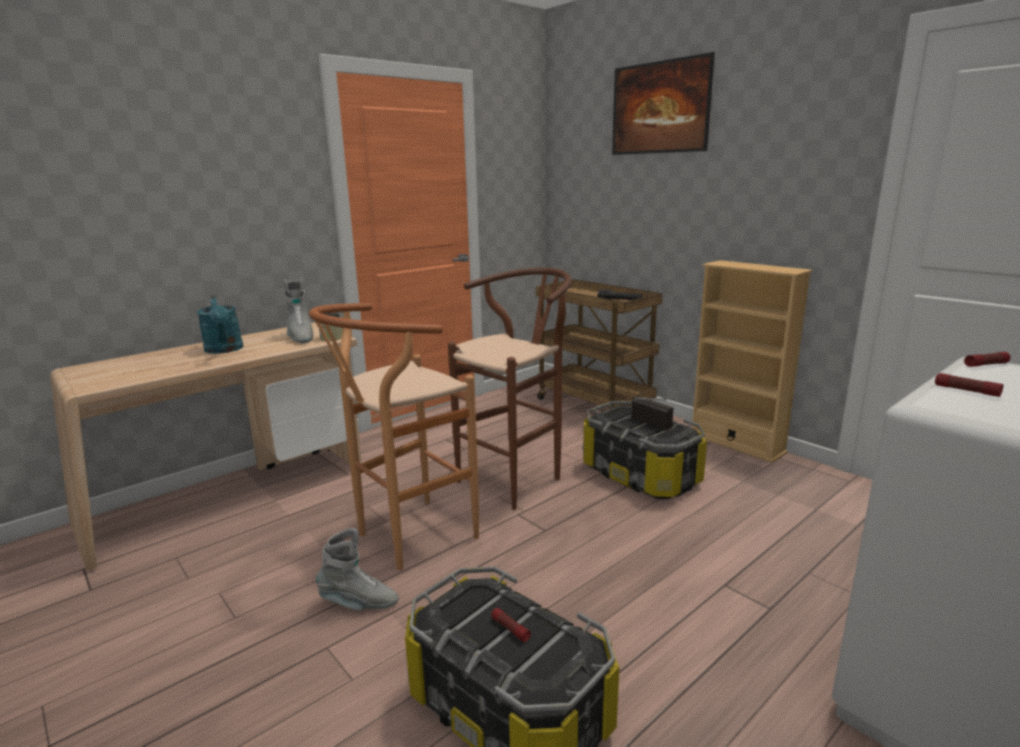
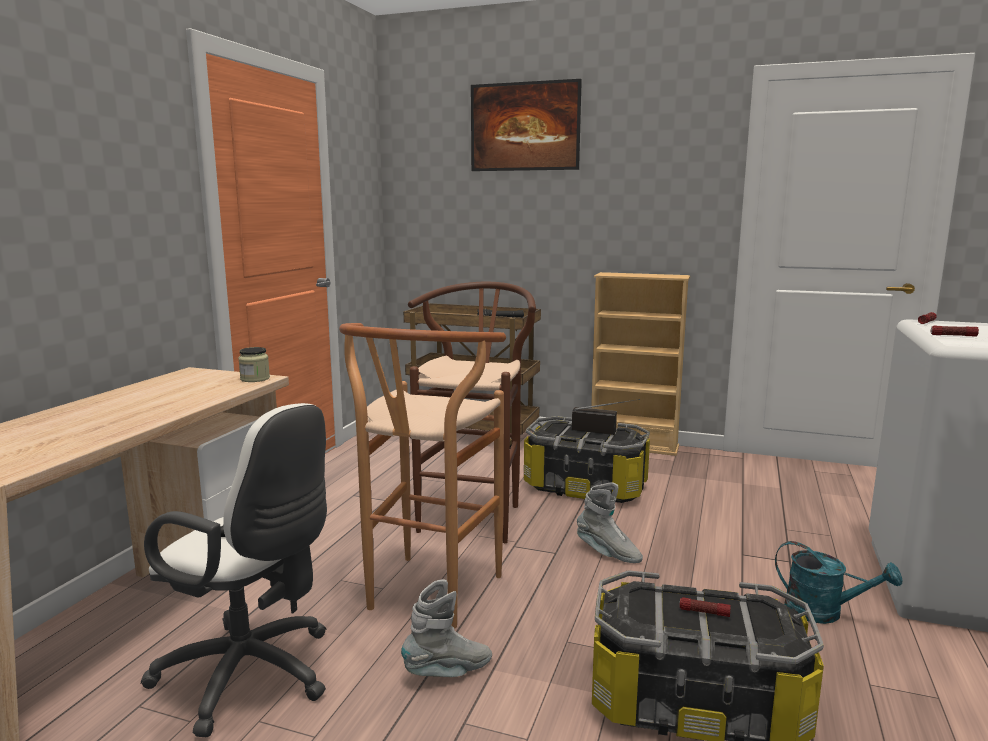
camera: 30 degrees left, 5 degrees down
turquoise watering can [197,295,244,354] -> turquoise watering can moved to [775,541,903,624]
grey boot [283,278,313,343] -> grey boot moved to [577,482,643,563]
none -> white office chair [141,403,327,737]

